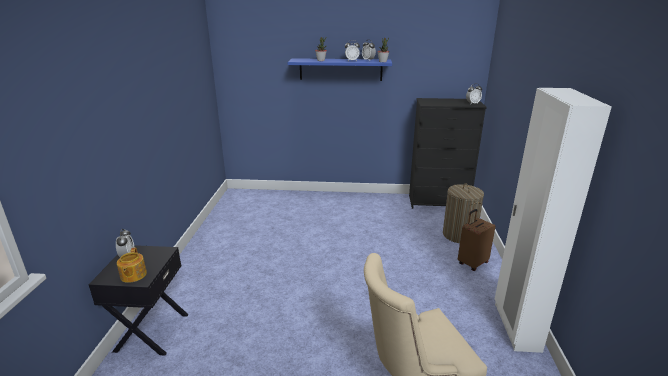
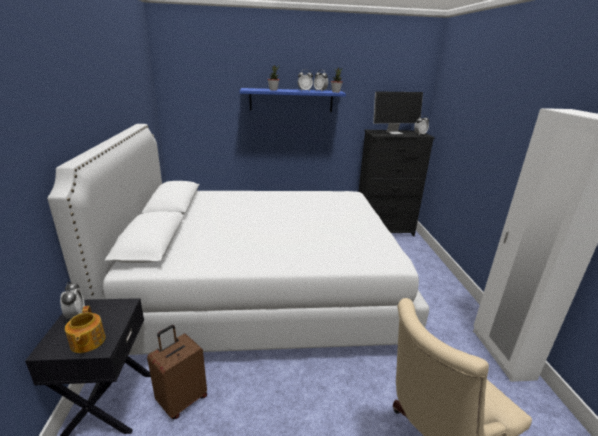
camera: 10 degrees left, 0 degrees up
laundry basket [443,183,484,243] -> none
brown suitcase [458,209,496,271] -> brown suitcase moved to [147,325,207,419]
none -> white bed [47,124,429,355]
none -> monitor [373,91,423,134]

